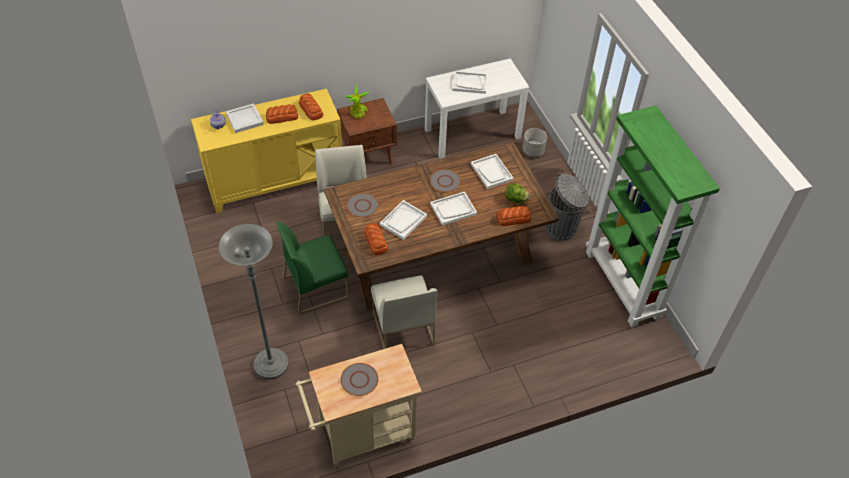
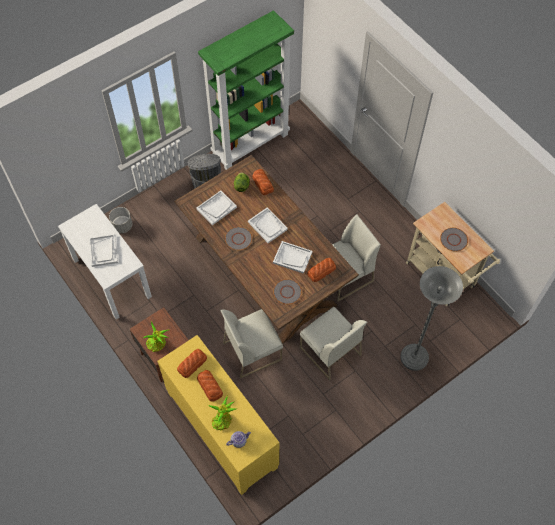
camera: 105 degrees left, 10 degrees up
white tray [226,103,264,133] -> potted plant [208,396,236,431]
green chair [276,221,349,315] -> white chair [300,307,367,380]

